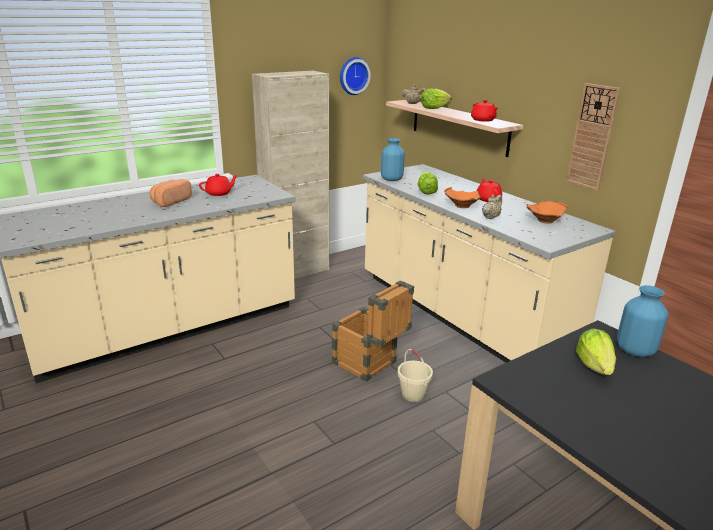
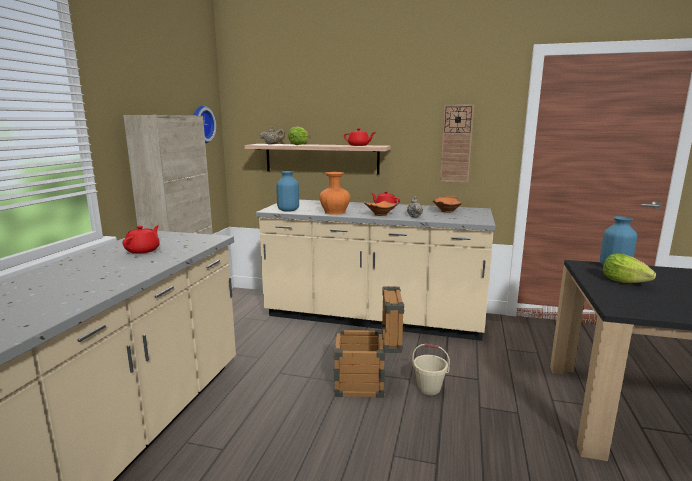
camera: 40 degrees left, 10 degrees down
bread [150,179,192,207] -> none
lettuce [417,172,438,195] -> orange vase [319,172,350,215]

